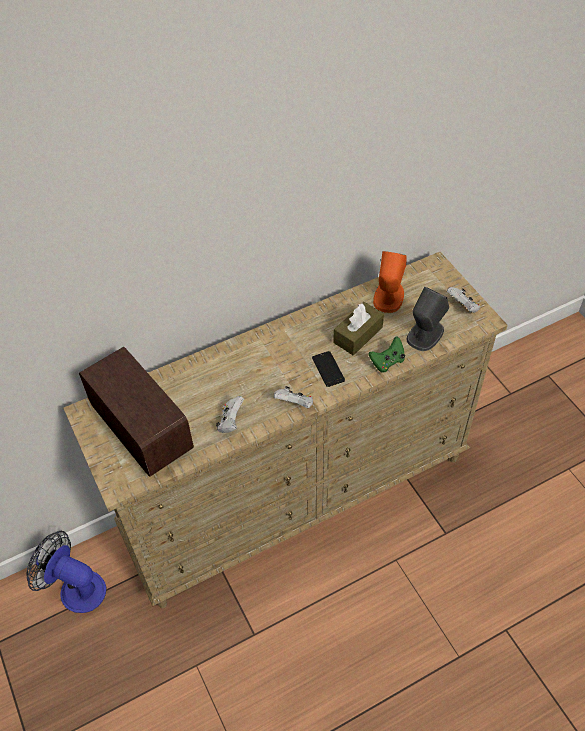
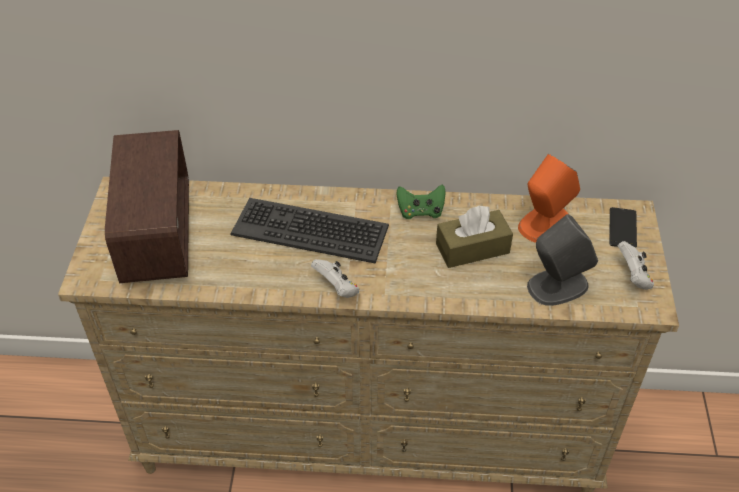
camera: 30 degrees right, 5 degrees down
fan [27,531,106,613] -> none
white game controller [216,396,244,433] -> none
phone [312,351,345,387] -> phone moved to [609,207,637,248]
green game controller [368,337,405,373] -> green game controller moved to [396,185,446,219]
none -> keyboard [230,198,389,263]

